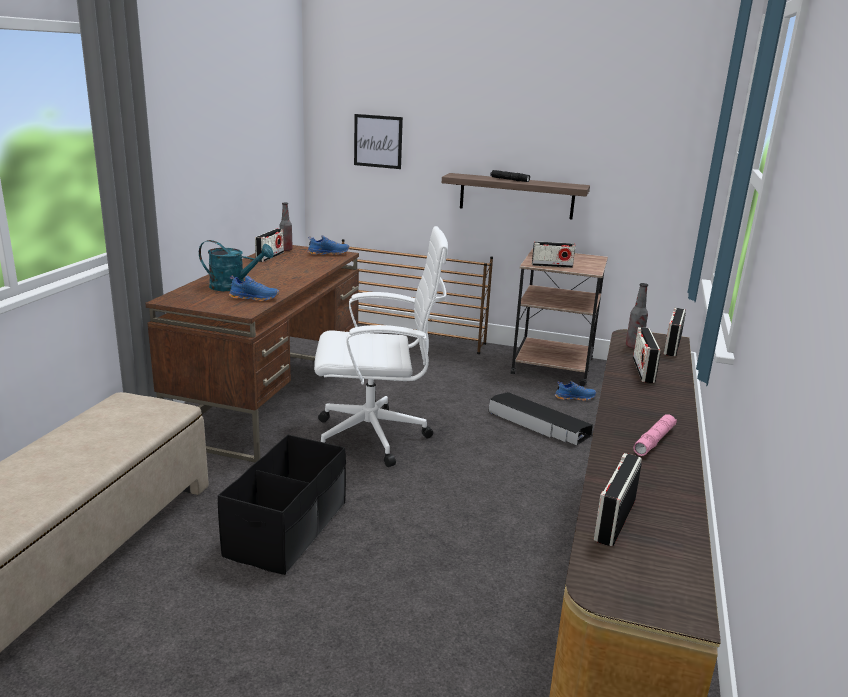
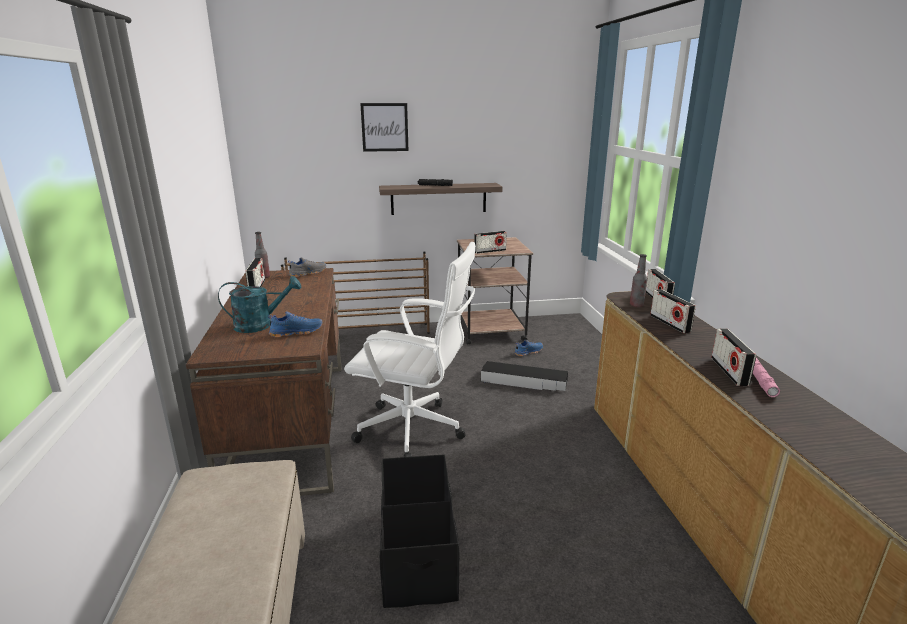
camera: 25 degrees left, 0 degrees up
blue shoe [308,235,349,255] -> grey shoe [288,257,326,277]
white office chair [314,226,448,467] -> white office chair turned 45 degrees clockwise [344,242,476,457]
picture [354,114,403,169] -> picture moved to [360,103,408,152]
radio [594,453,642,546] -> radio moved to [711,328,756,386]

